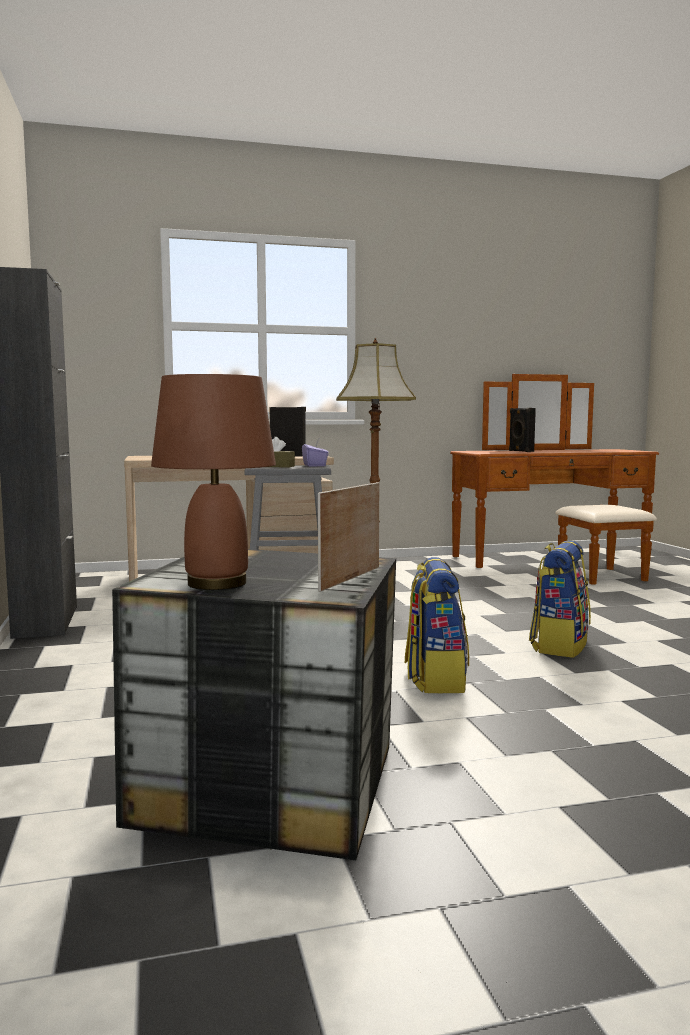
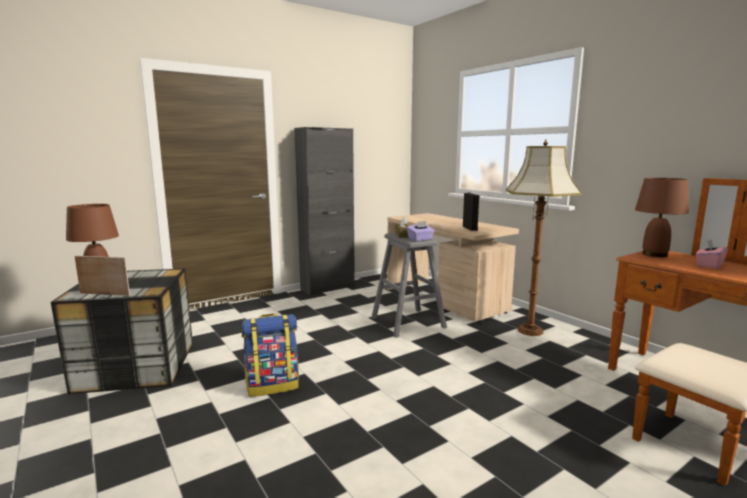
camera: 70 degrees right, 5 degrees up
black speaker [509,408,536,452] -> pink tissue box [696,239,728,269]
backpack [529,540,591,658] -> none
none -> brown table lamp [635,178,689,257]

